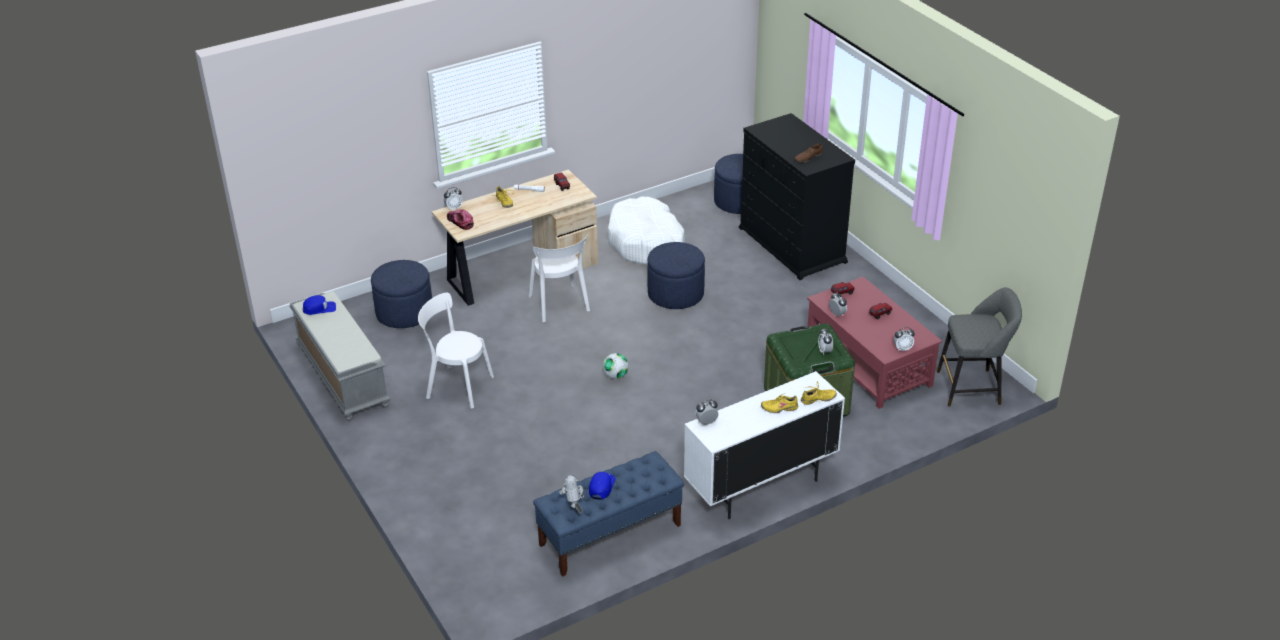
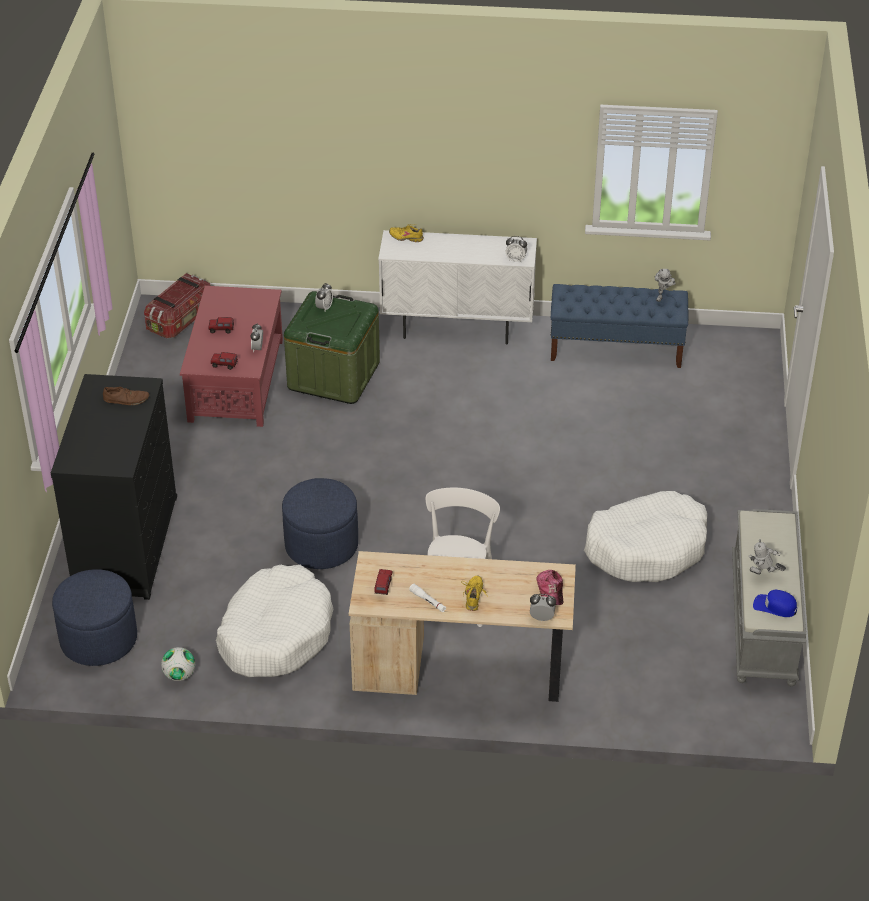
camera: 145 degrees left, 5 degrees up
blue ottoman [371,260,432,328] -> none
white chair [418,293,494,408] -> white dog bed [584,491,707,582]
blue cap [589,472,616,500] -> none
football [603,353,629,379] -> football moved to [161,647,195,681]
yellow shoe [761,393,798,413] -> none
alarm clock [893,327,915,351] -> none
grey stool [937,288,1022,407] -> storage box [144,273,211,338]
none -> toy robot [749,539,786,575]

